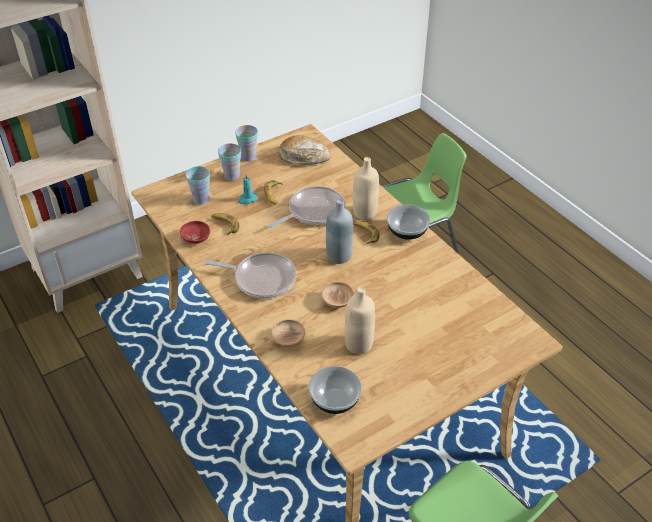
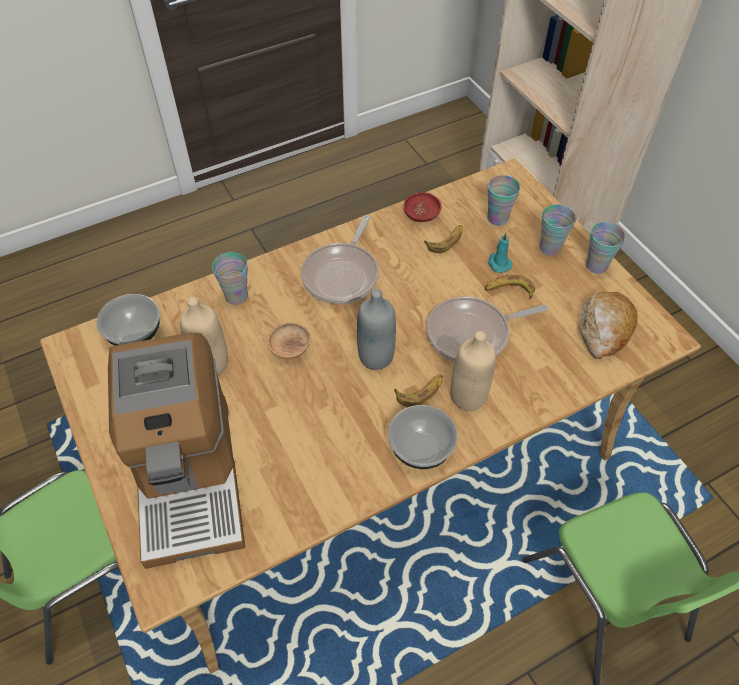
camera: 95 degrees right, 10 degrees up
frying pan [268,186,345,228] -> frying pan turned 105 degrees clockwise [427,296,548,361]
brown bowl [271,319,305,347] -> cup [212,252,248,305]
none -> coffee machine [108,333,245,569]

